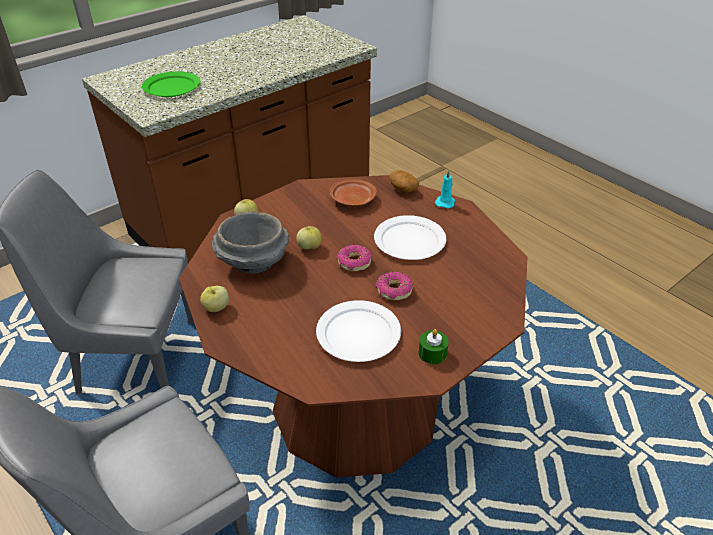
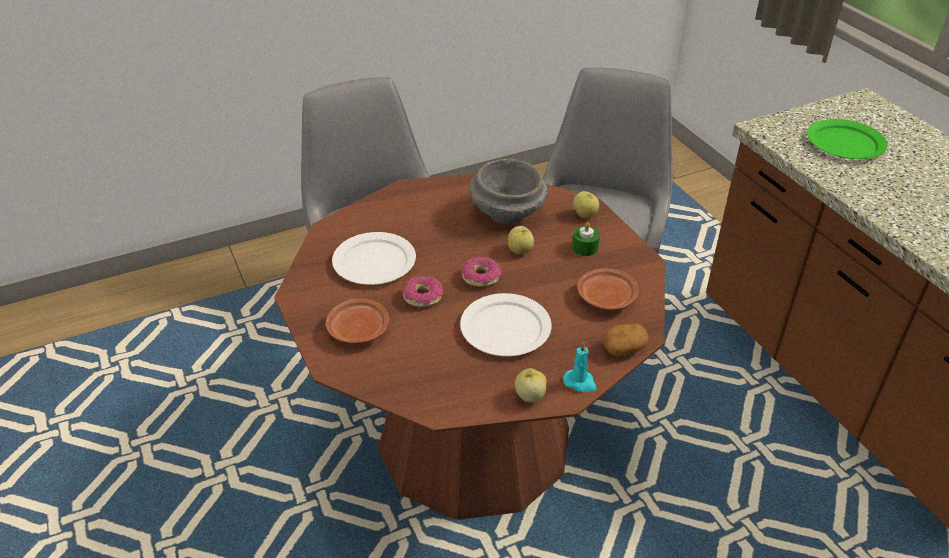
camera: 105 degrees right, 0 degrees up
apple [200,286,229,312] -> apple moved to [515,368,547,403]
green candle [419,329,449,364] -> green candle moved to [572,222,600,256]
none -> brown plate [325,298,389,343]

